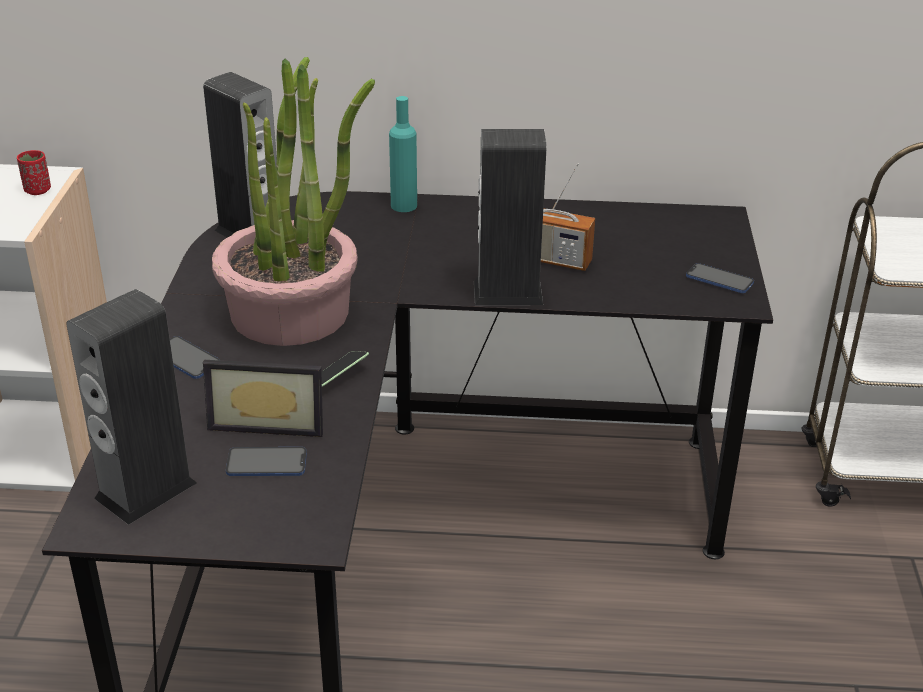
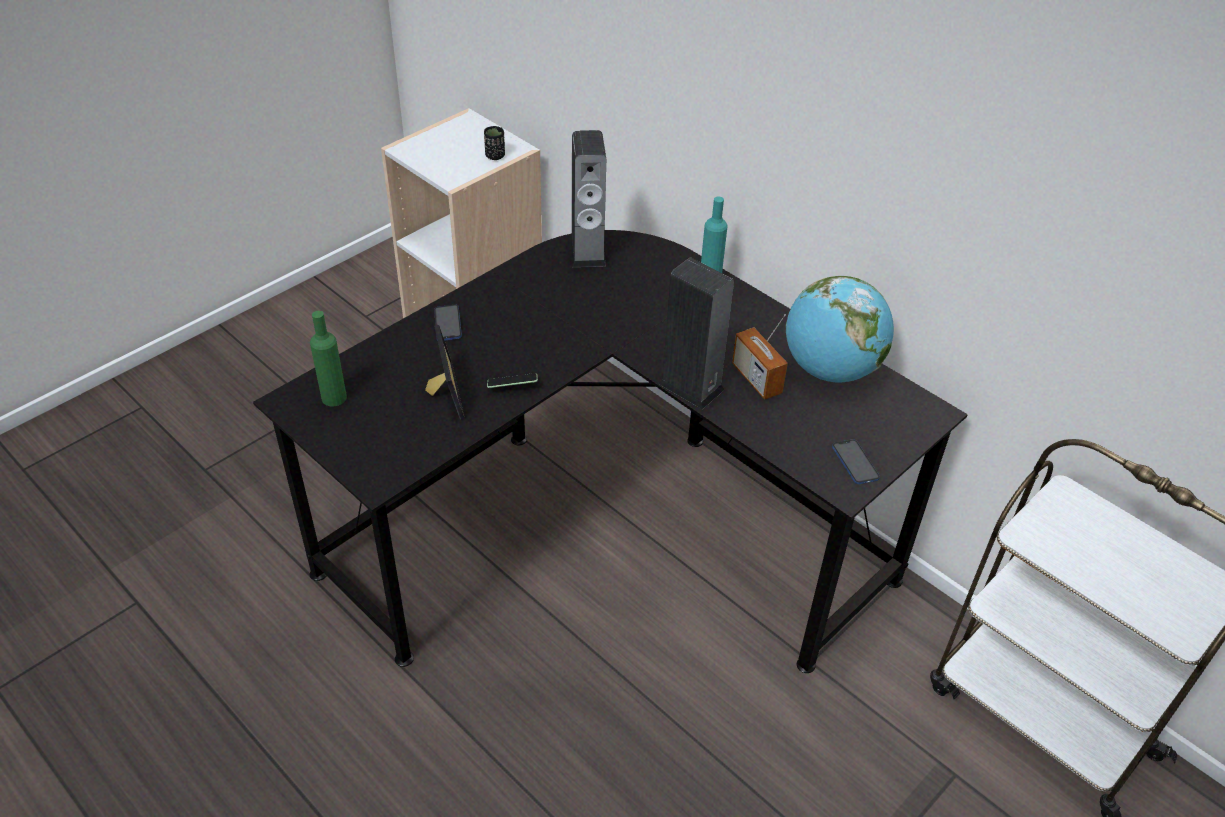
camera: 40 degrees right, 10 degrees up
red cup [17,150,51,195] -> black cup [484,126,505,160]
speaker [66,289,197,525] -> green bottle [310,311,347,406]
picture frame [203,360,323,437] -> picture frame turned 150 degrees counterclockwise [425,325,464,420]
potted plant [212,57,375,346] -> none
phone [226,447,307,476] -> none
none -> globe [785,276,894,383]

